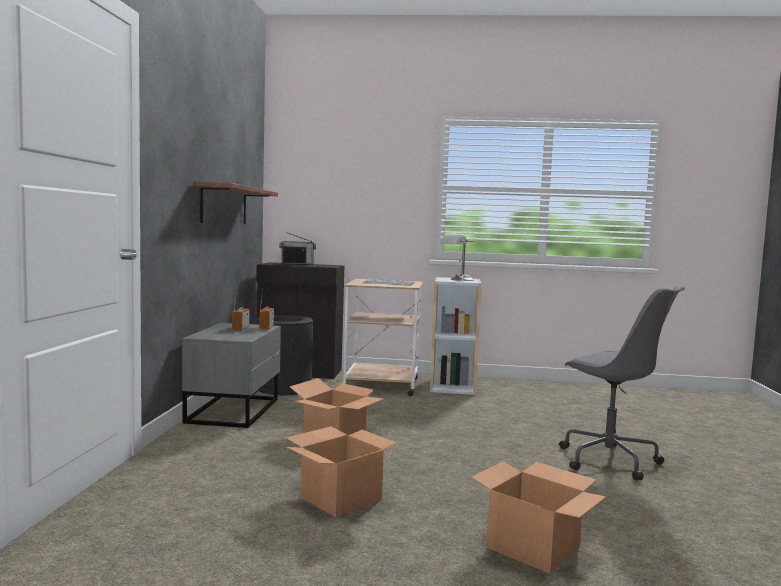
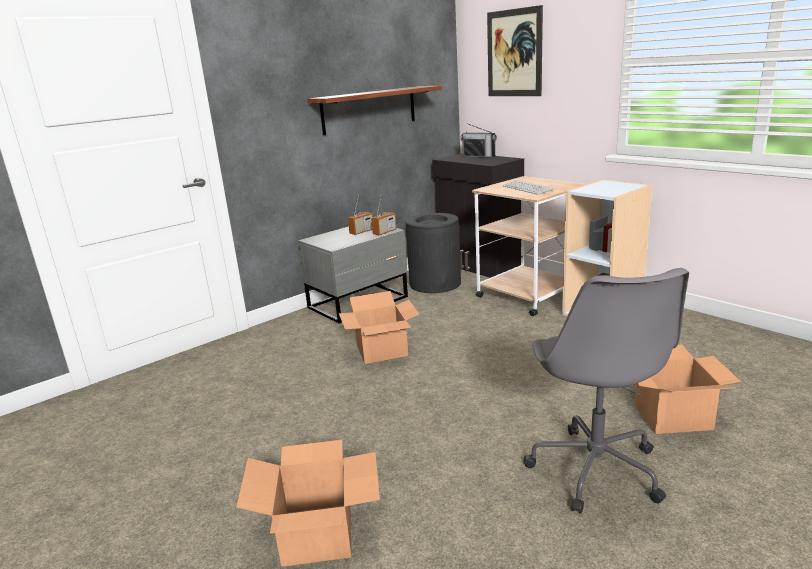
camera: 45 degrees right, 15 degrees up
cardboard box [286,426,402,517] -> cardboard box moved to [634,345,741,434]
white table lamp [440,233,475,281] -> none
none -> picture [487,5,543,96]

